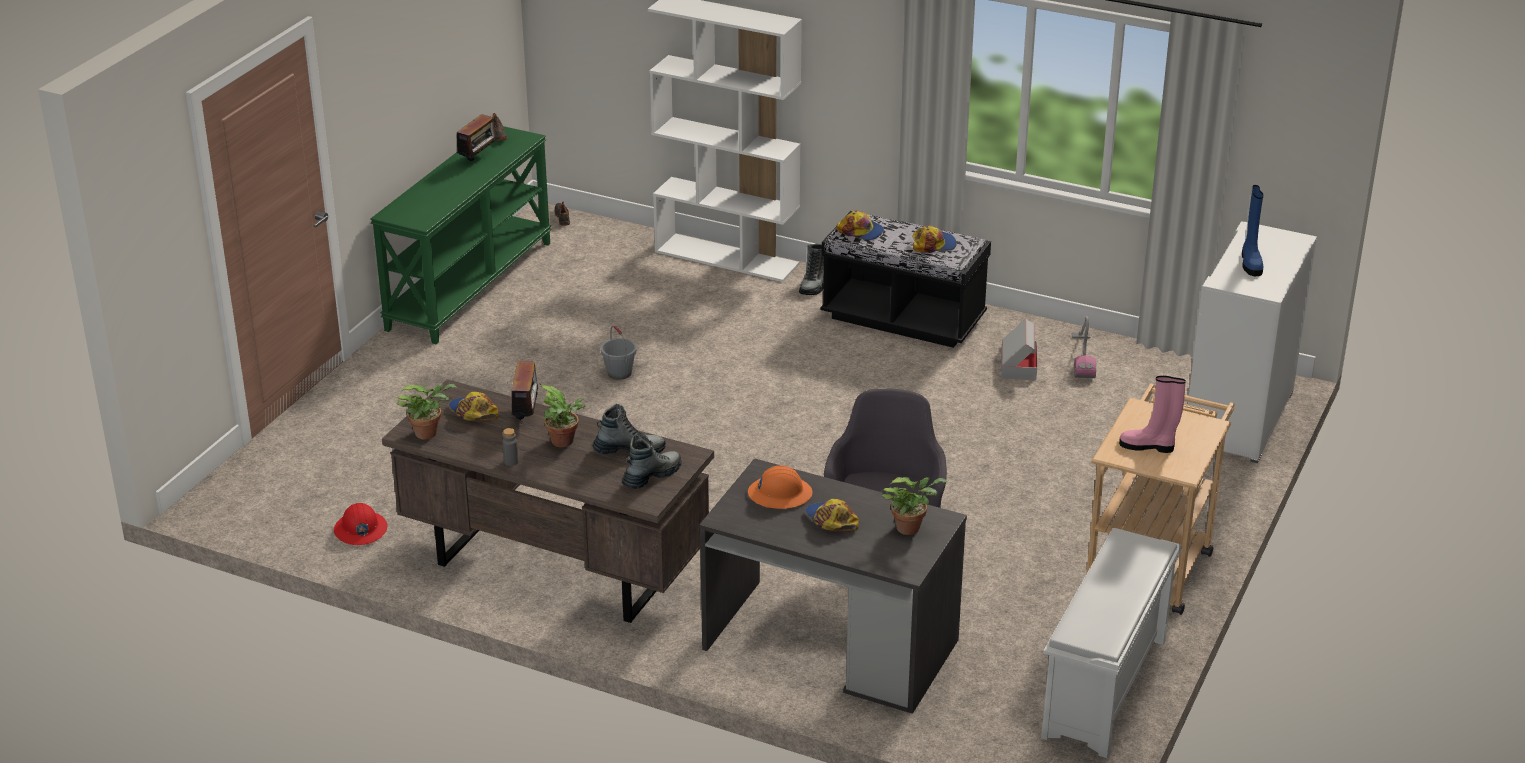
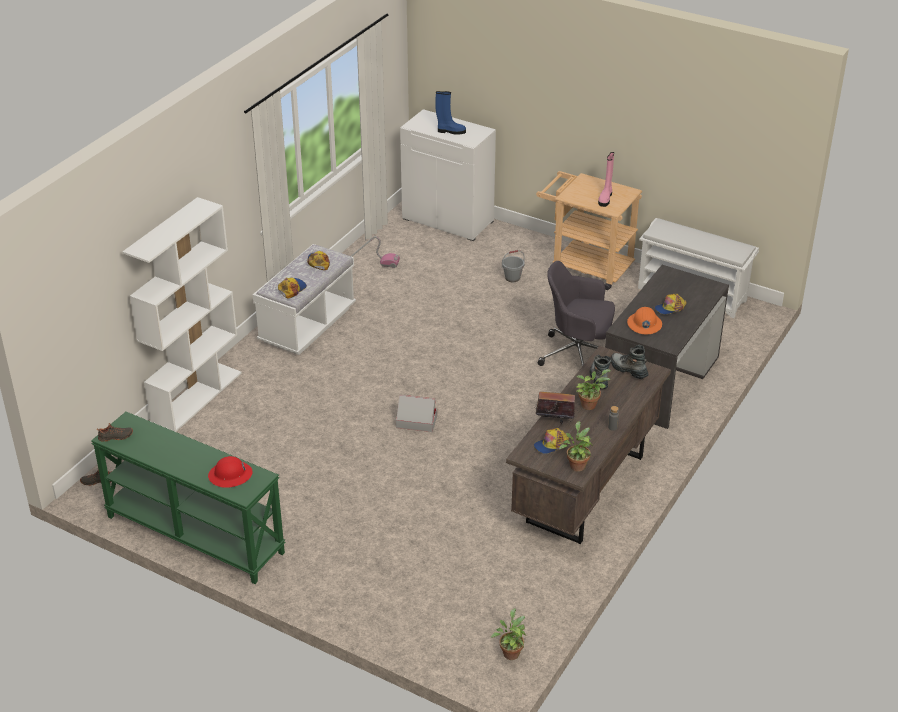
camera: 85 degrees left, 5 degrees up
red hard hat [334,503,387,545] -> red hard hat moved to [208,456,253,488]
radio [452,114,497,161] -> none
grey bucket [601,325,637,380] -> grey bucket moved to [502,250,525,282]
boot [799,244,824,295] -> none
black bench [821,211,991,348] -> white bench [253,244,356,355]
potted plant [882,477,947,535] -> potted plant moved to [491,608,526,660]
cardboard box [1001,318,1037,380] -> cardboard box moved to [396,395,437,432]

